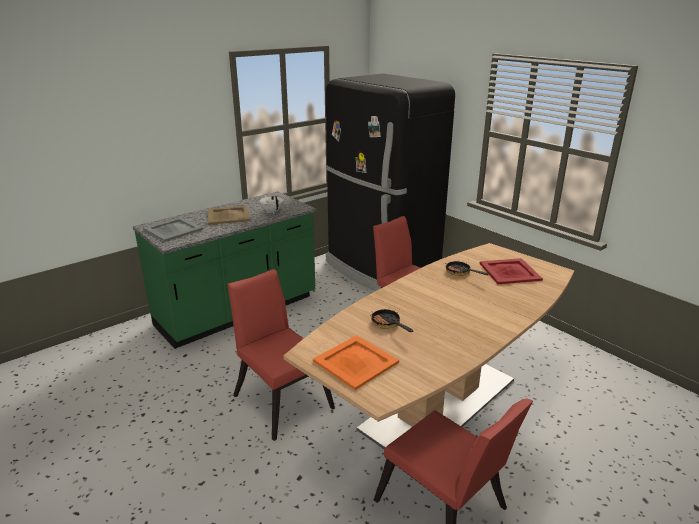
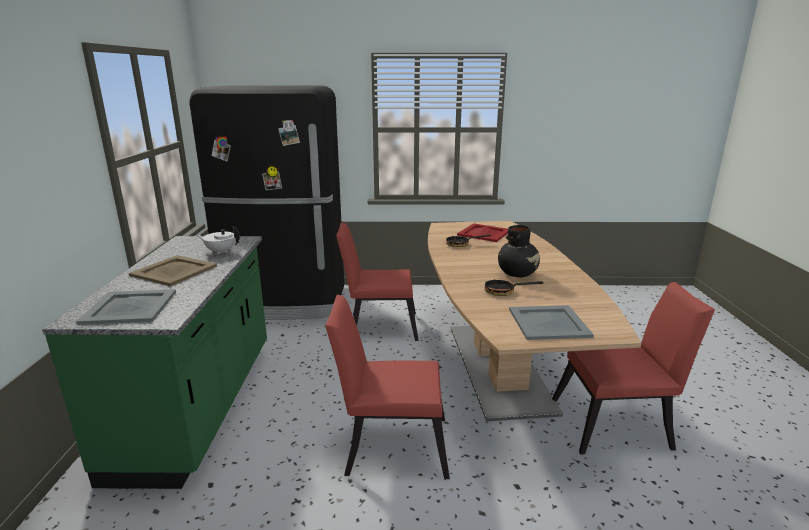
camera: 50 degrees left, 5 degrees down
orange tray [313,335,399,390] -> grey tray [509,305,594,340]
none -> black vase [498,225,540,277]

